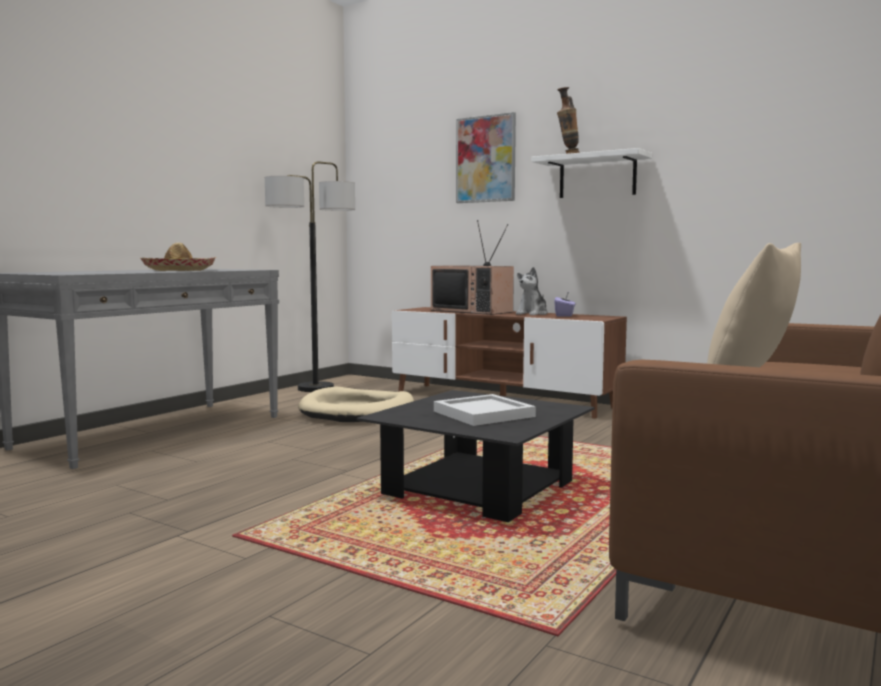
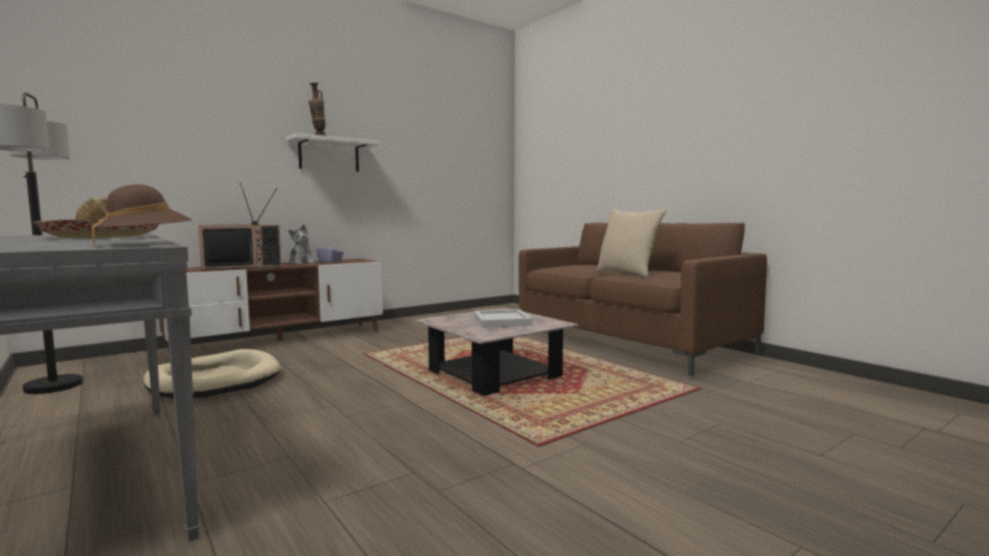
camera: 70 degrees left, 0 degrees up
black coffee table [356,390,595,522] -> pink coffee table [413,307,579,396]
picture [456,112,516,203] -> none
none -> brown hat [91,184,192,245]

